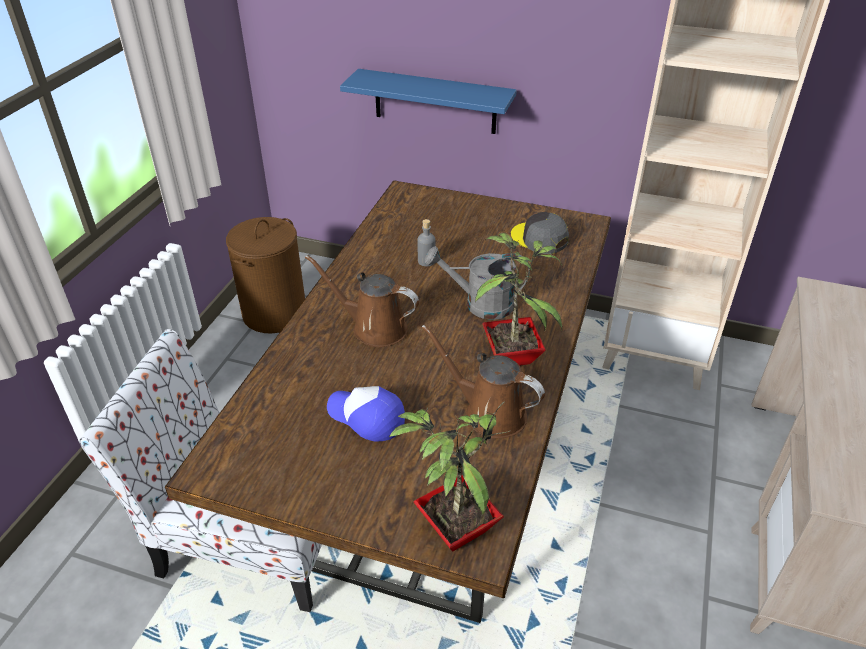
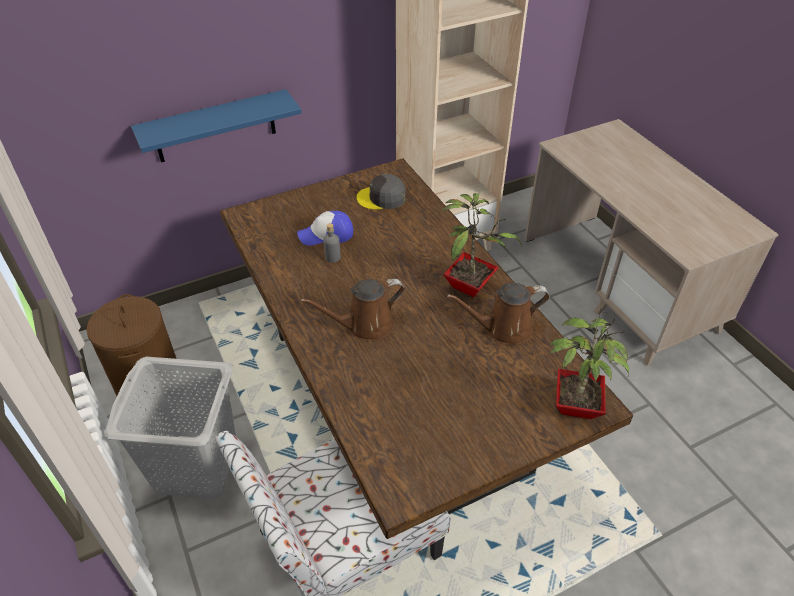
camera: 45 degrees left, 5 degrees up
cap [327,386,405,442] -> cap moved to [297,211,353,246]
grey watering can [425,246,529,320] -> none
none -> grey laundry basket [104,357,236,499]

